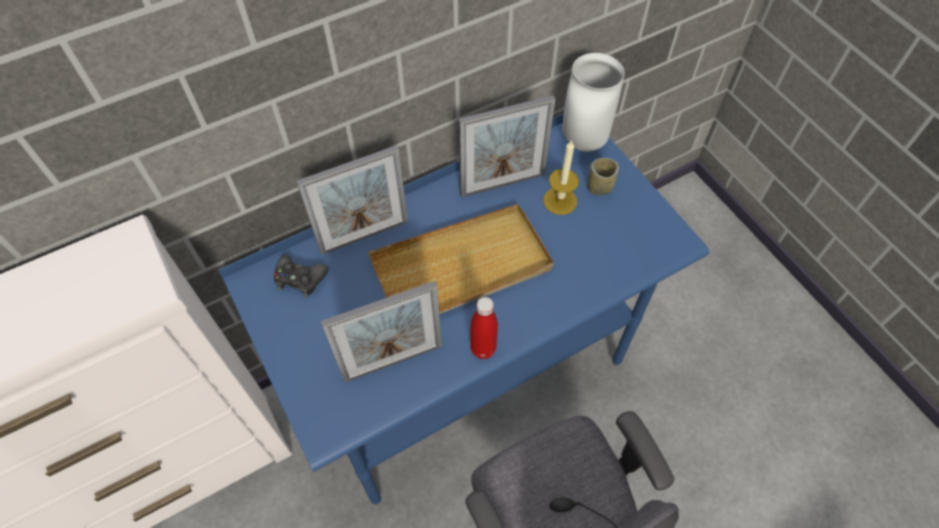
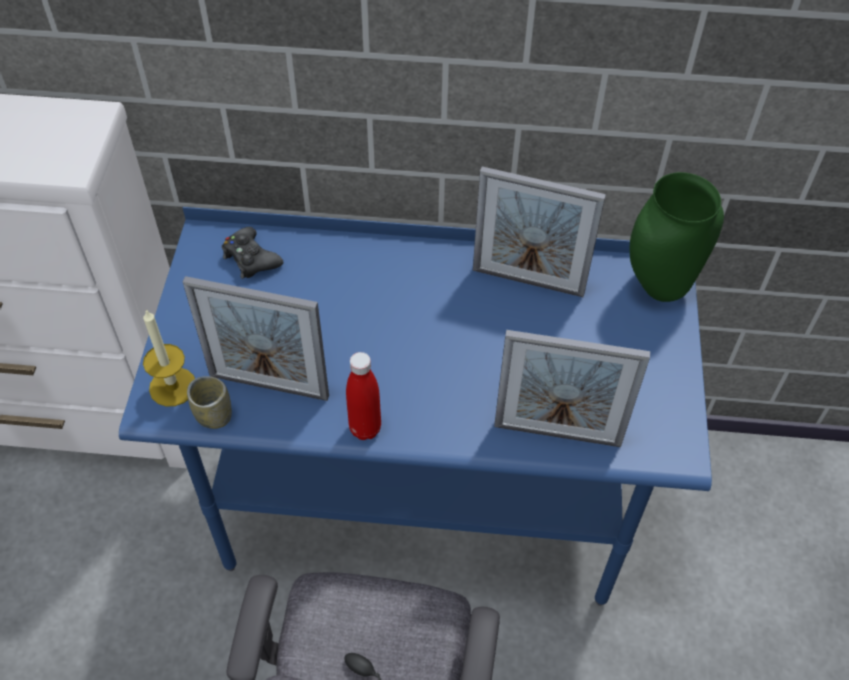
camera: 35 degrees right, 5 degrees down
picture frame [296,145,408,255] -> picture frame moved to [494,330,650,447]
beige tray [368,204,554,314] -> none
candle [543,140,579,215] -> candle moved to [143,310,195,407]
white vase [562,53,625,152] -> green vase [629,172,724,302]
cup [587,158,619,195] -> cup moved to [187,376,232,429]

